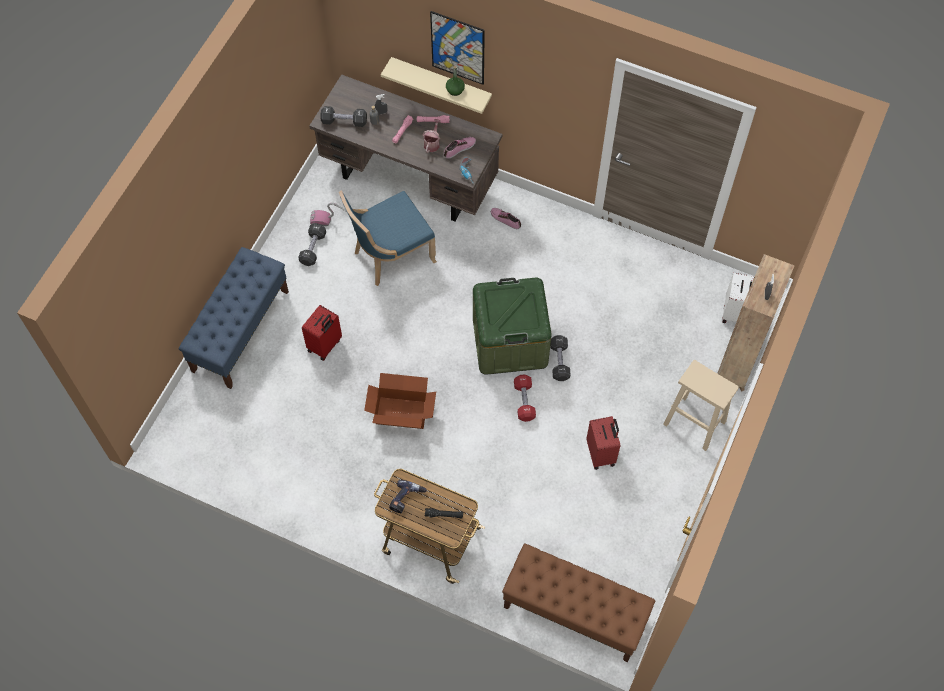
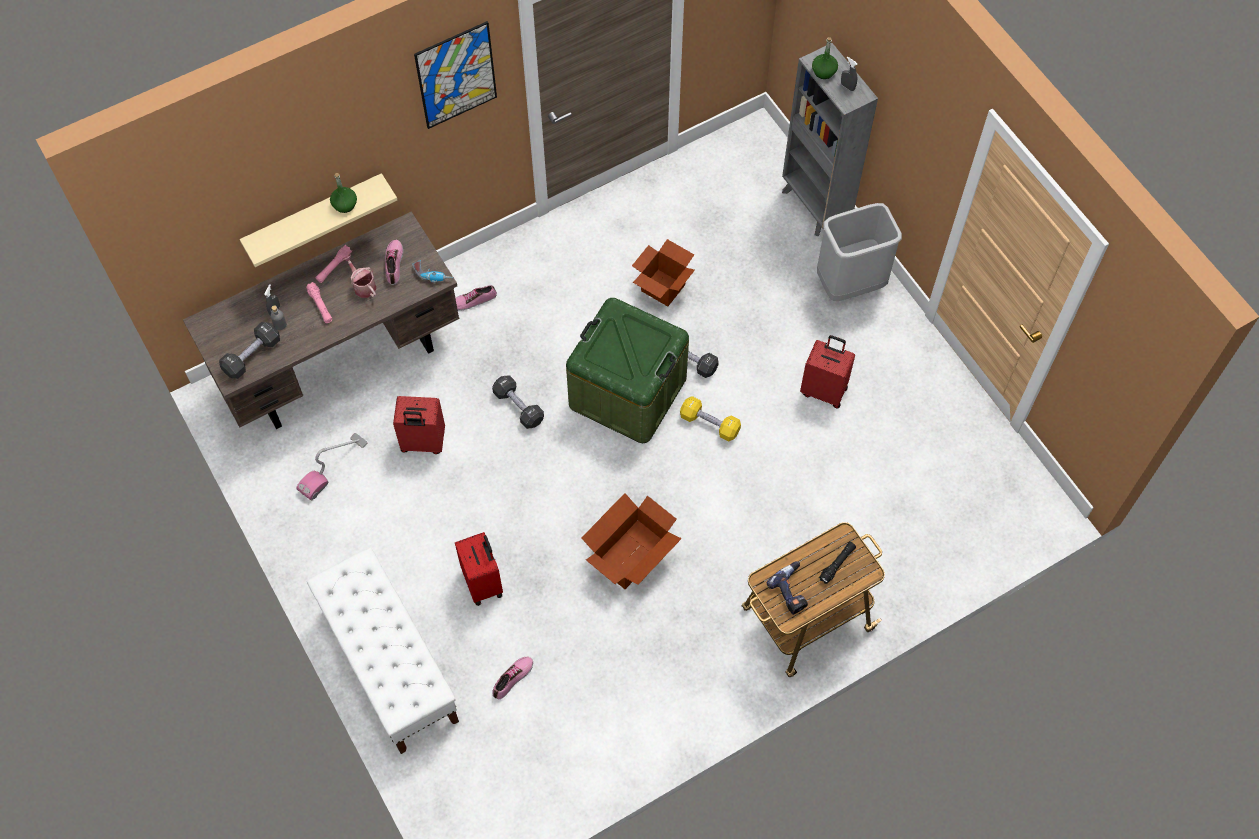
camera: 55 degrees left, 0 degrees up
blue bench [179,247,289,389] -> white bench [307,548,459,754]
black dumbbell [298,223,326,266] -> black dumbbell moved to [492,375,544,429]
blue chair [339,190,437,286] -> red suitcase [393,396,445,454]
picture [430,11,485,85] -> picture moved to [414,21,497,129]
brown bench [502,543,655,662] -> none
red dumbbell [514,374,536,422] -> yellow dumbbell [680,396,741,441]
beige stool [663,360,739,451] -> grey trash can [817,203,902,301]
brown bookcase [717,254,795,392] -> grey bookcase [782,43,878,236]
white suitcase [722,272,755,323] -> none
none -> shoe [492,656,533,699]
none -> cardboard box [632,239,695,306]
none -> green bottle [812,37,838,79]

